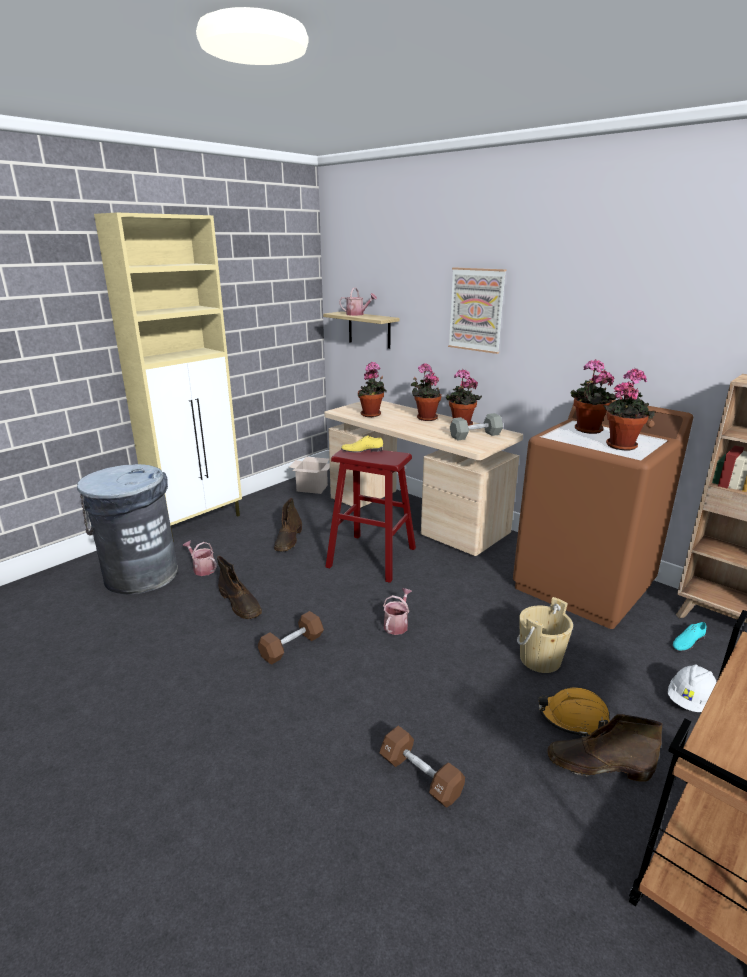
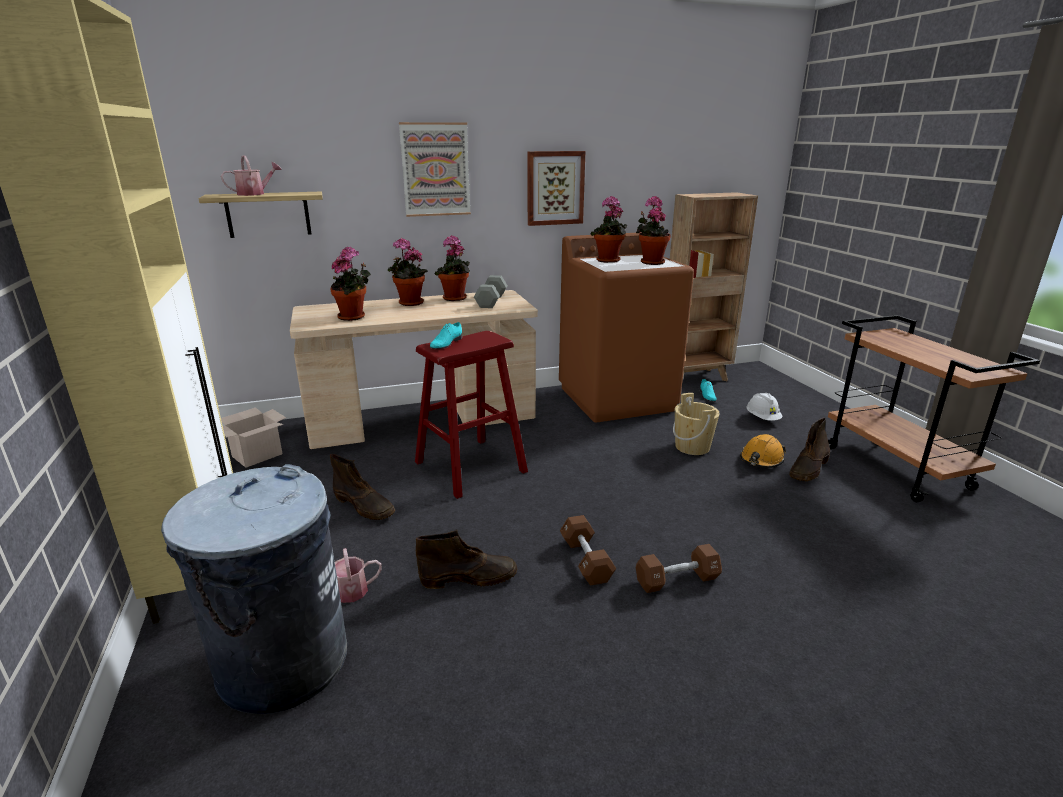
camera: 60 degrees left, 0 degrees up
yellow shoe [341,435,383,453] -> turquoise shoe [430,322,462,349]
brown dumbbell [380,726,465,808] -> brown dumbbell moved to [636,544,722,593]
watering can [383,588,412,635] -> none
none -> picture [527,151,585,226]

